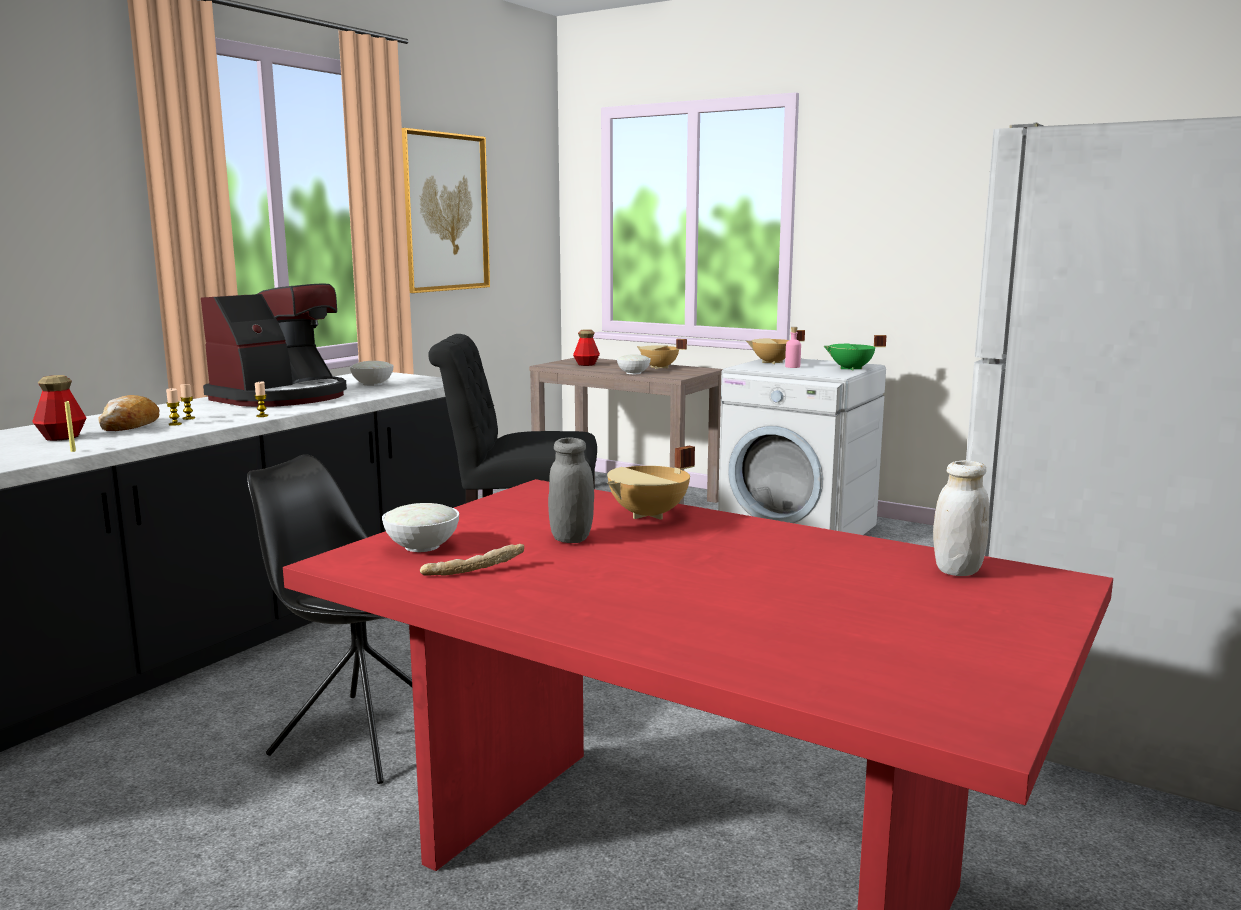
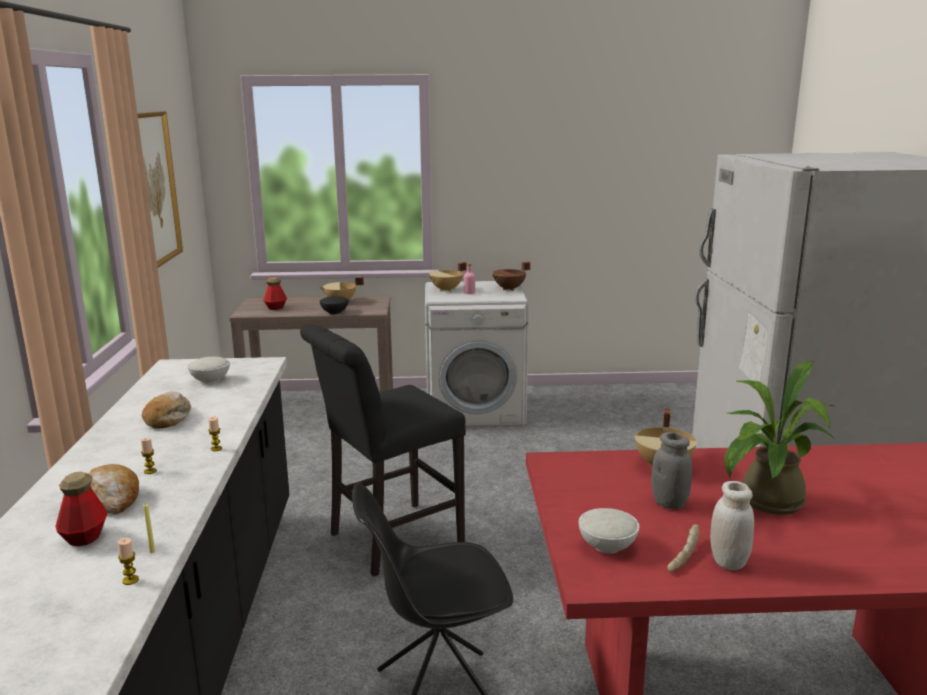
camera: 35 degrees left, 5 degrees up
candle [166,388,182,426] -> candle moved to [118,537,139,585]
coffee machine [201,284,347,407] -> bread [142,392,191,429]
white bowl [617,354,651,374] -> black bowl [320,296,348,314]
green cooking pot [824,335,886,371] -> brown cooking pot [492,261,530,291]
white jar [933,460,989,576] -> white jar moved to [710,481,754,570]
none -> potted plant [724,361,836,515]

